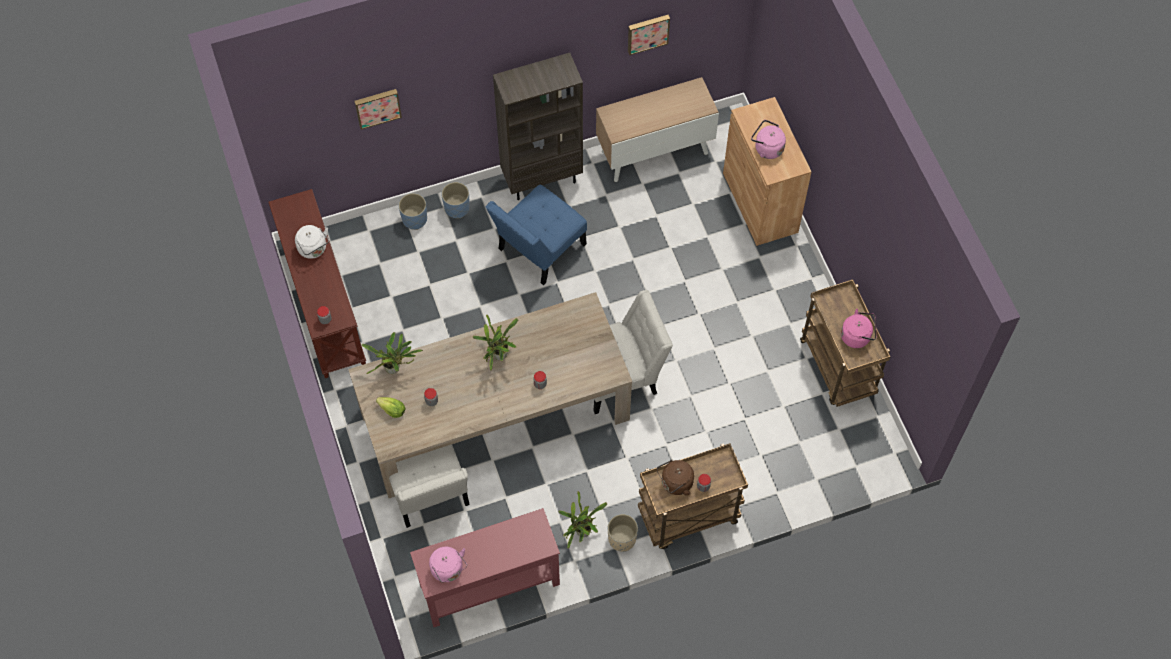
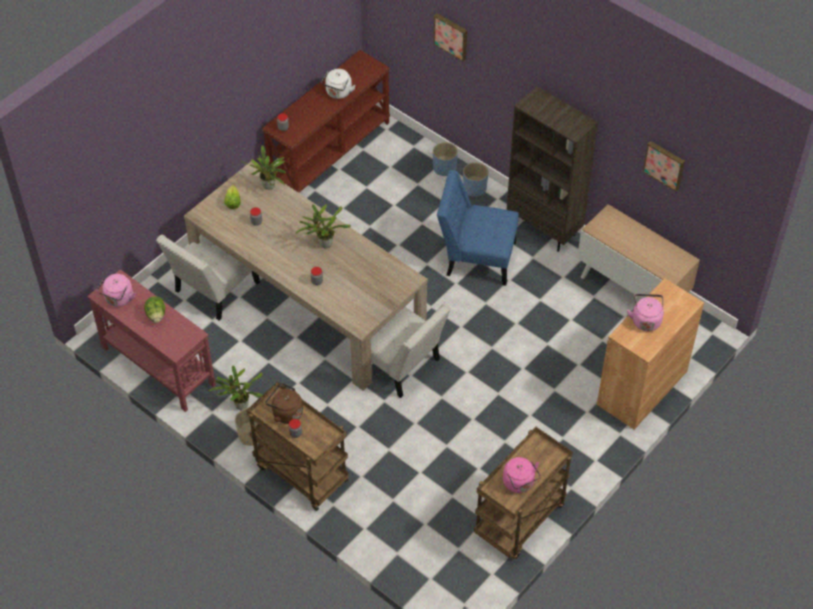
camera: 60 degrees right, 10 degrees down
none -> lettuce [144,296,165,323]

